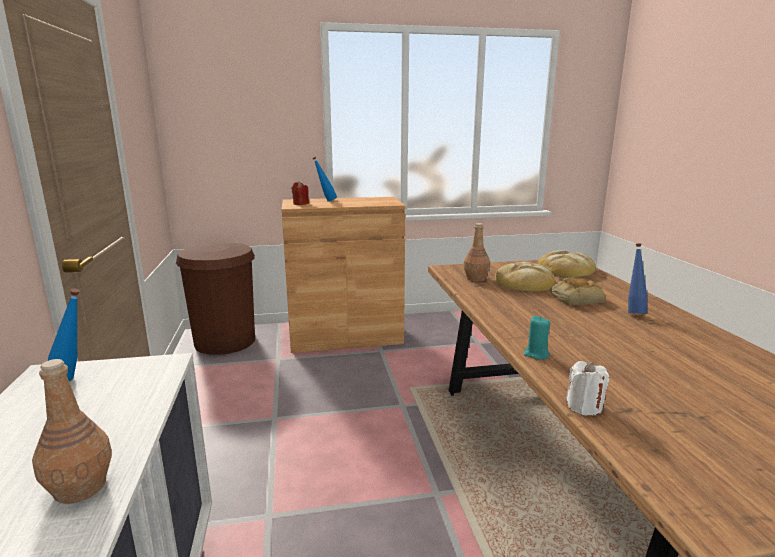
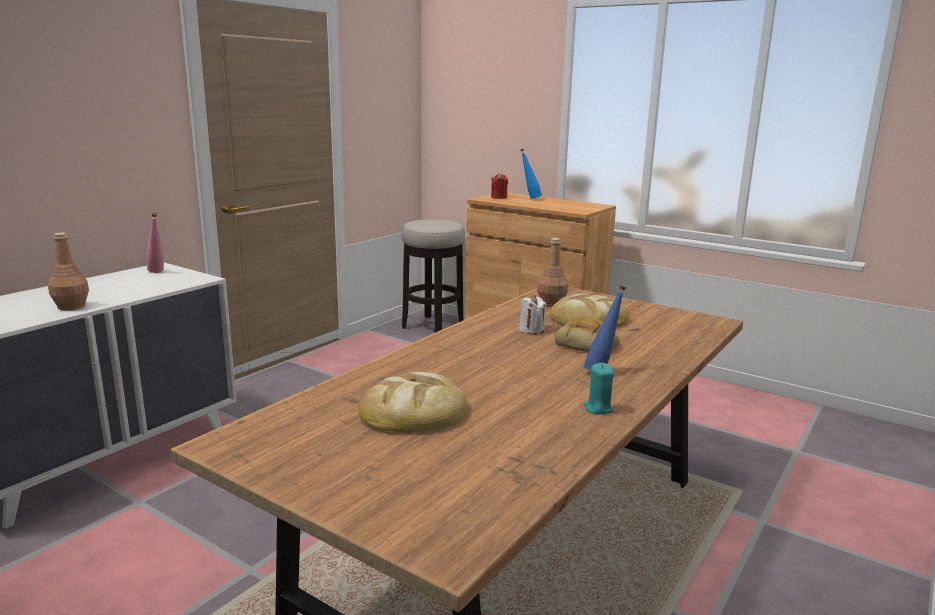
camera: 45 degrees right, 0 degrees up
blue bottle [48,288,80,381] -> pink bottle [147,212,164,273]
brown trash can [176,243,255,355] -> stool [401,219,465,333]
turquoise candle [524,316,550,360] -> turquoise candle moved to [584,363,614,415]
bread [538,250,596,278] -> bread moved to [358,372,467,432]
white candle [566,361,610,416] -> white candle moved to [519,295,547,334]

